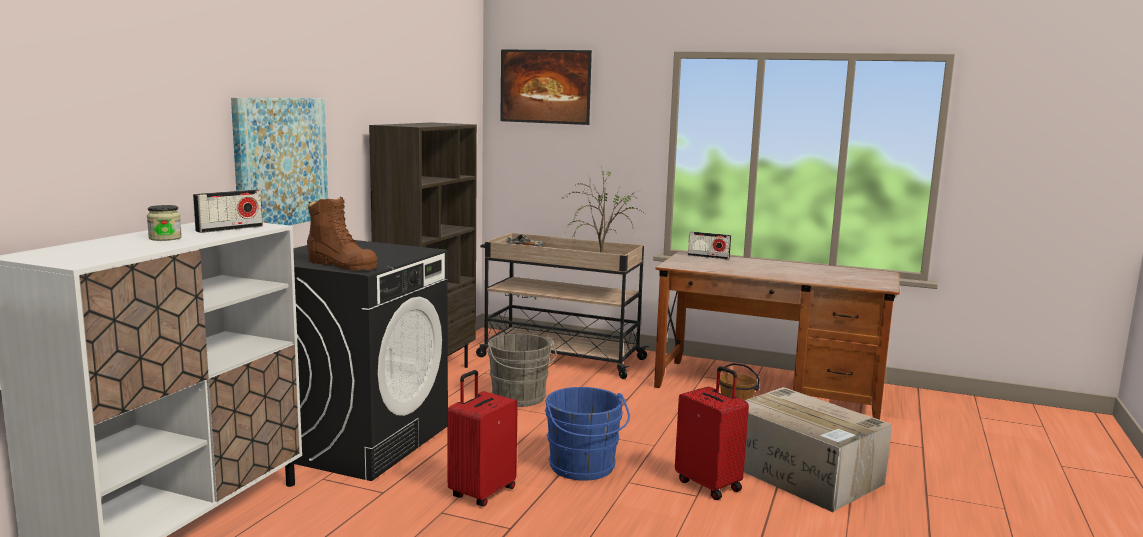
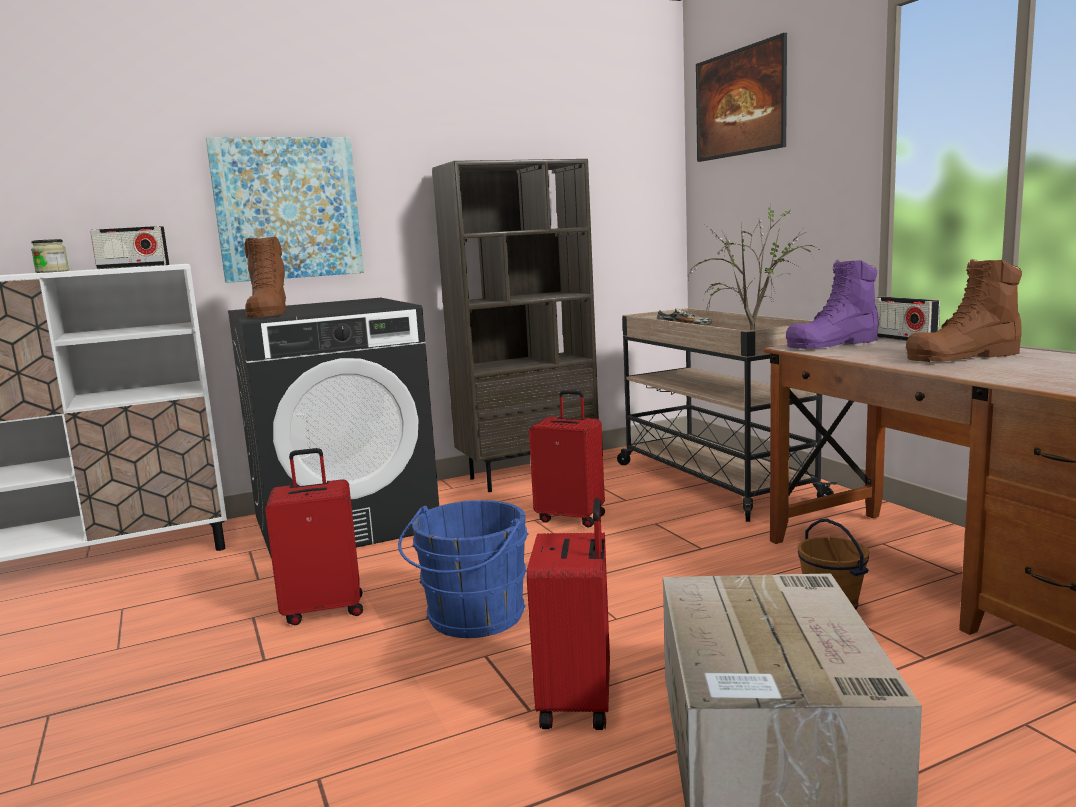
camera: 45 degrees right, 0 degrees up
grey bucket [487,334,557,407] -> red suitcase [529,390,605,527]
none -> purple boot [786,260,879,349]
none -> brown boot [906,259,1022,362]

